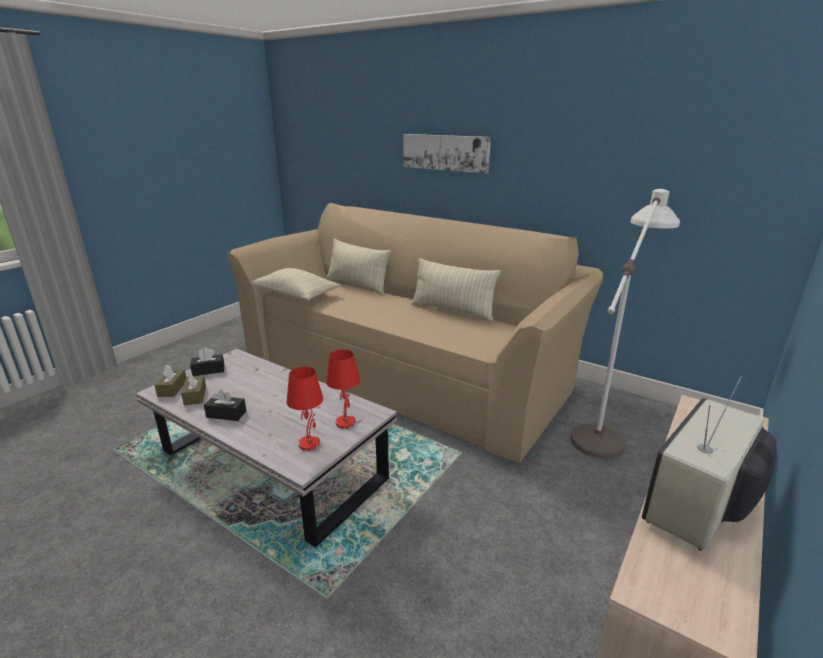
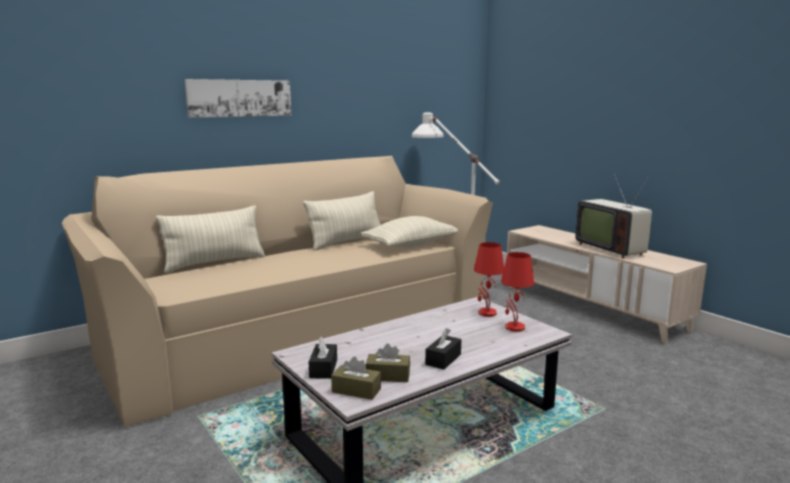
camera: 70 degrees left, 10 degrees down
beige pillow [250,268,340,300] -> beige pillow moved to [361,216,458,248]

